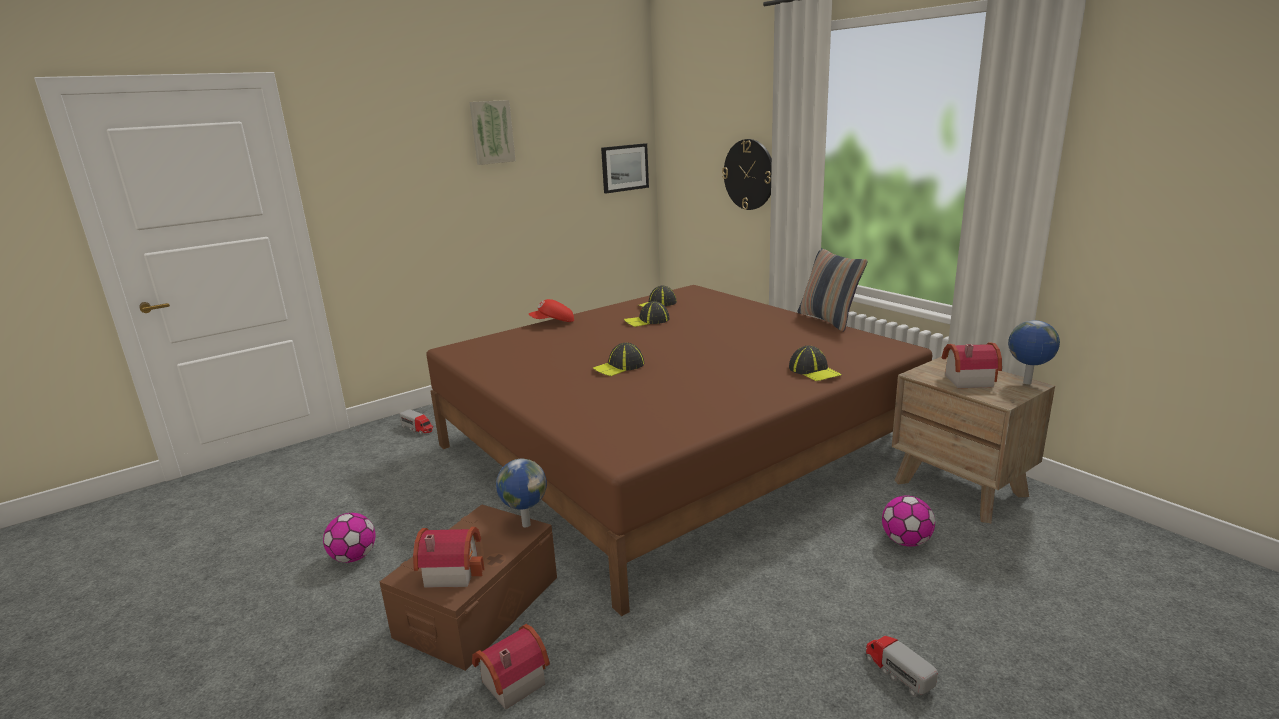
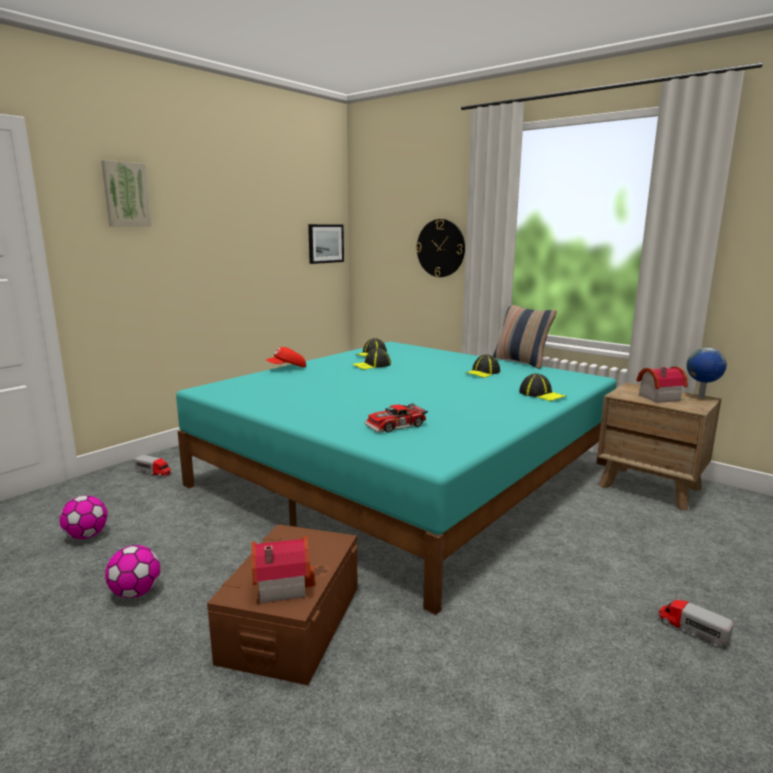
camera: 15 degrees left, 5 degrees down
brown bed [426,285,932,616] -> turquoise bed [176,342,617,615]
picture [470,100,516,165] -> picture moved to [101,160,152,226]
toy house [472,624,550,710] -> none
globe [496,459,547,527] -> none
cap [593,343,644,376] -> cap moved to [466,354,500,378]
football [882,496,935,546] -> football moved to [59,496,108,539]
none -> toy car [364,403,428,433]

